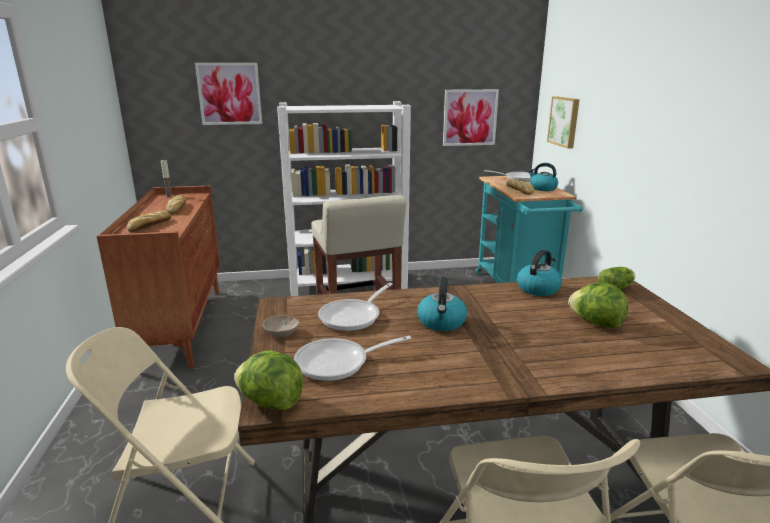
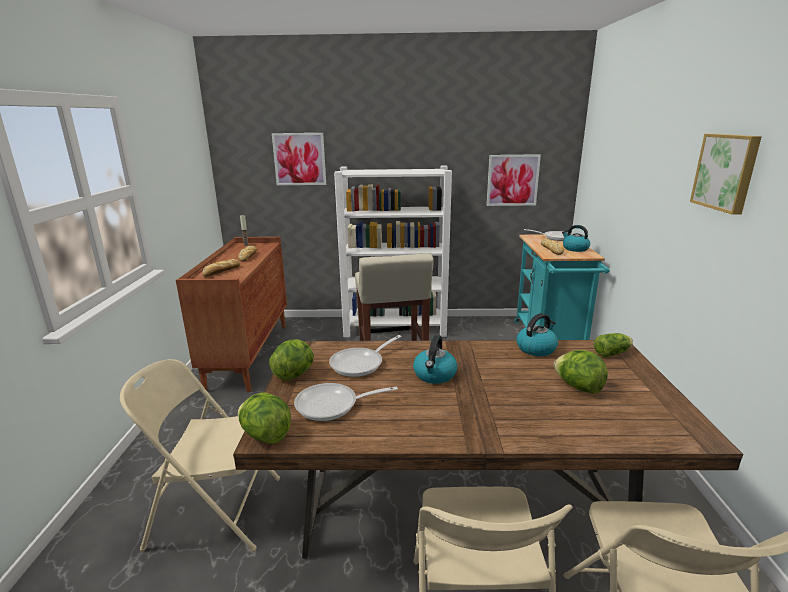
camera: 10 degrees right, 0 degrees up
beige bowl [263,315,299,337] -> lettuce [269,339,314,381]
picture [547,96,580,149] -> picture moved to [690,134,762,215]

